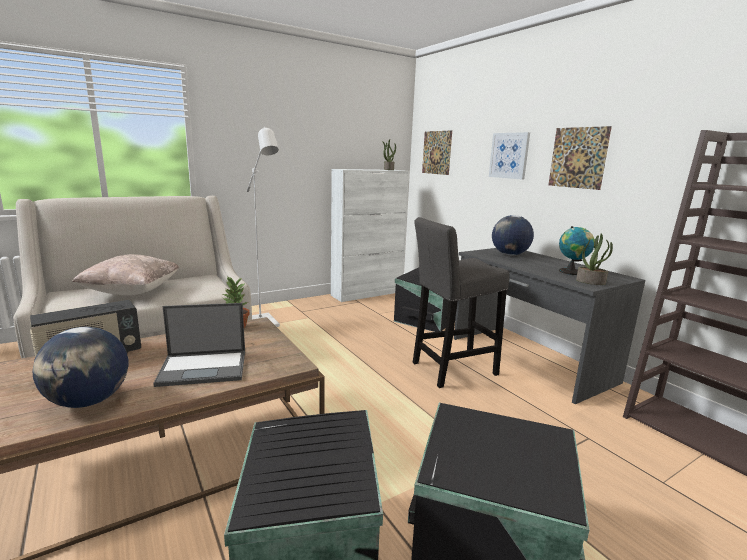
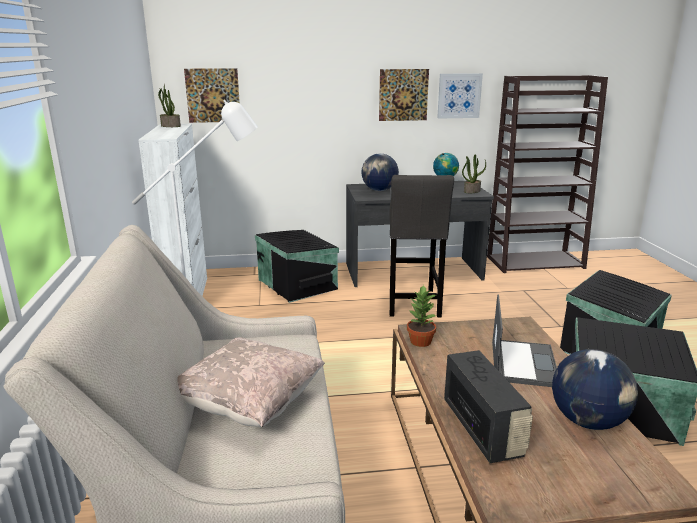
camera: 65 degrees left, 5 degrees up
picture [489,132,530,180] -> picture moved to [437,73,483,119]

